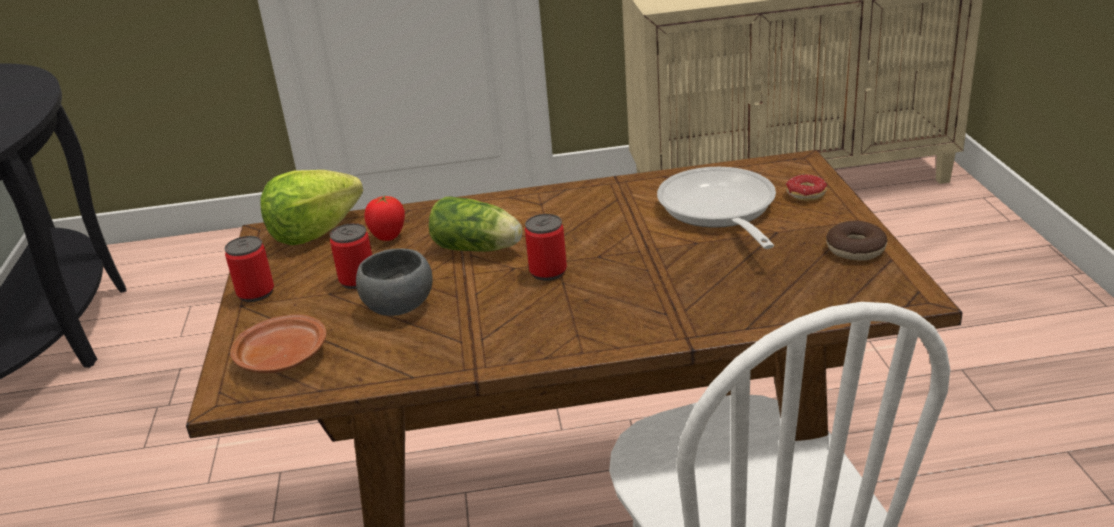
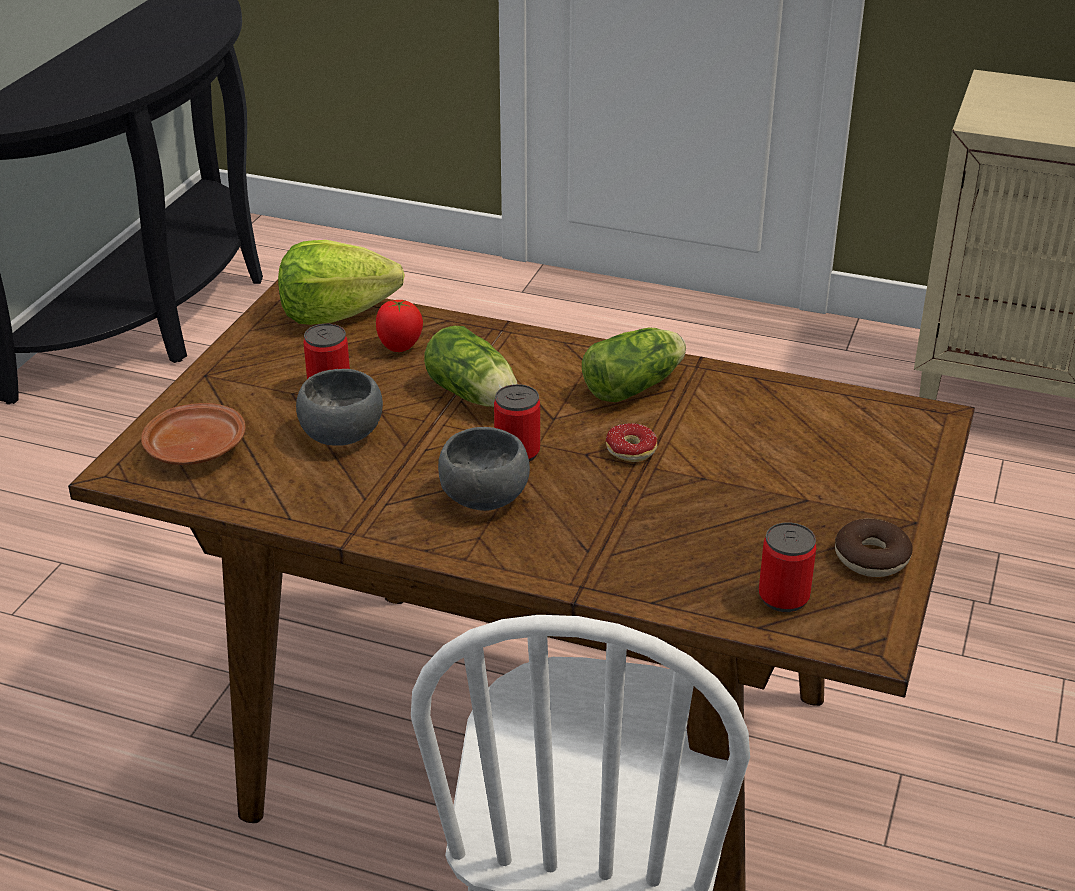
camera: 25 degrees right, 5 degrees up
can [225,236,274,302] -> can moved to [759,522,816,612]
frying pan [657,167,776,249] -> none
donut [786,175,827,201] -> donut moved to [606,423,658,462]
none -> grey bowl [438,427,530,511]
none -> lettuce [582,328,686,402]

